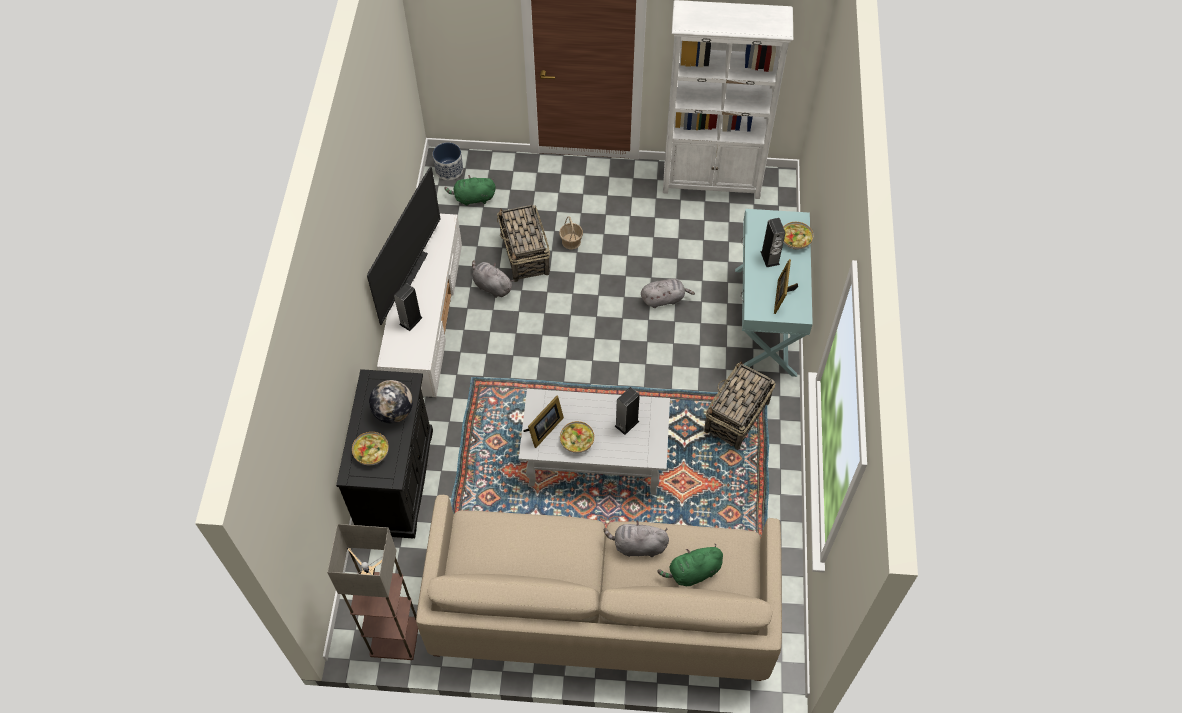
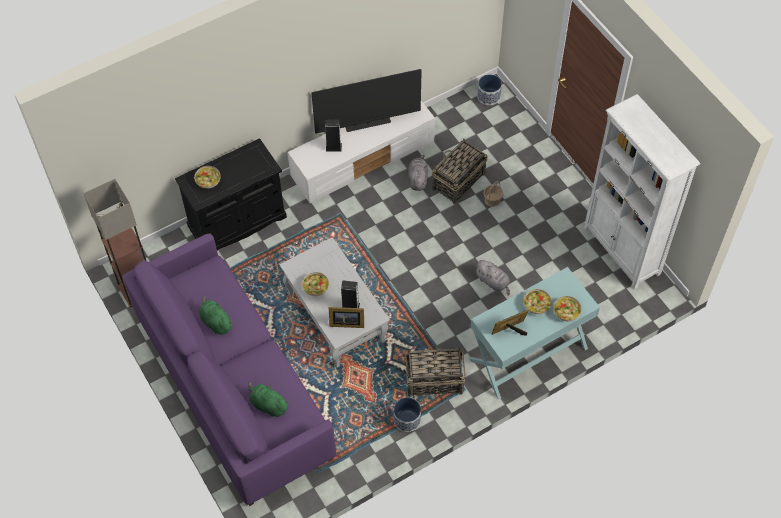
camera: 55 degrees right, 0 degrees up
globe [369,380,413,423] -> none
beige sofa [416,495,782,681] -> purple sofa [123,233,336,506]
green plush toy [445,175,496,206] -> green plush toy moved to [199,296,233,335]
picture frame [523,396,564,448] -> picture frame moved to [329,307,364,328]
grey plush toy [604,520,669,557] -> none
speaker [760,218,786,267] -> bowl [524,289,552,314]
none -> planter [394,397,421,432]

